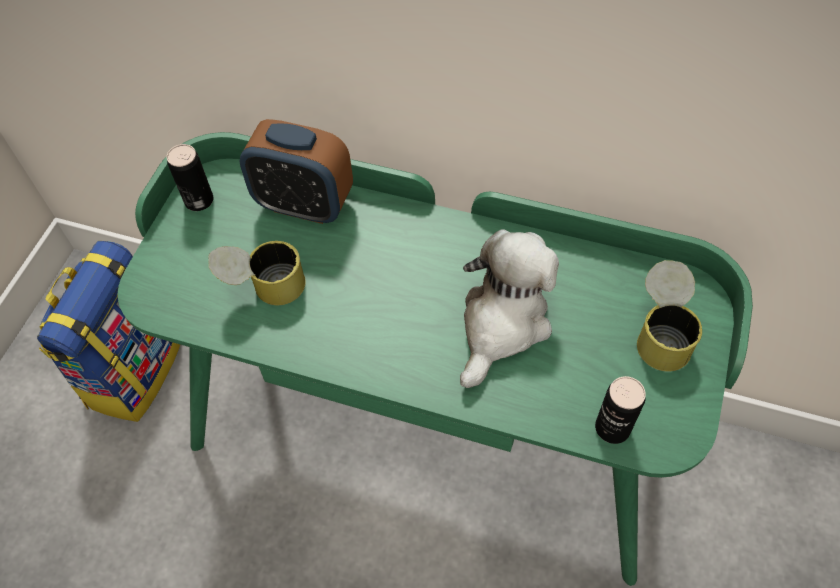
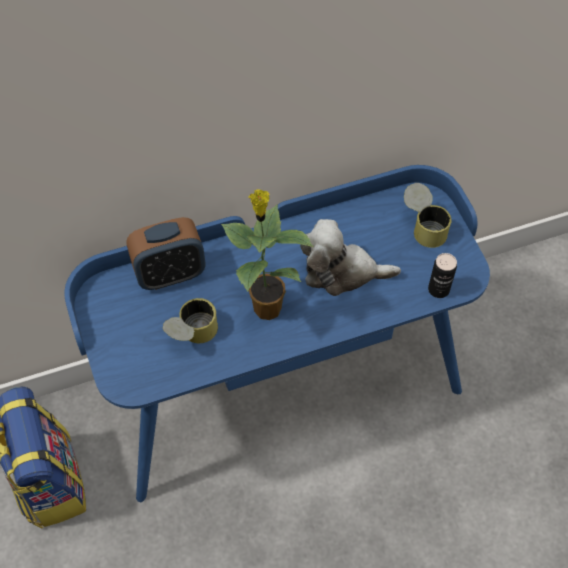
camera: 40 degrees left, 0 degrees up
green desk [118,132,753,586] -> blue desk [65,165,490,502]
can [167,144,214,211] -> none
plush toy [460,229,559,388] -> plush toy turned 75 degrees counterclockwise [300,219,401,296]
none -> potted plant [221,189,314,320]

